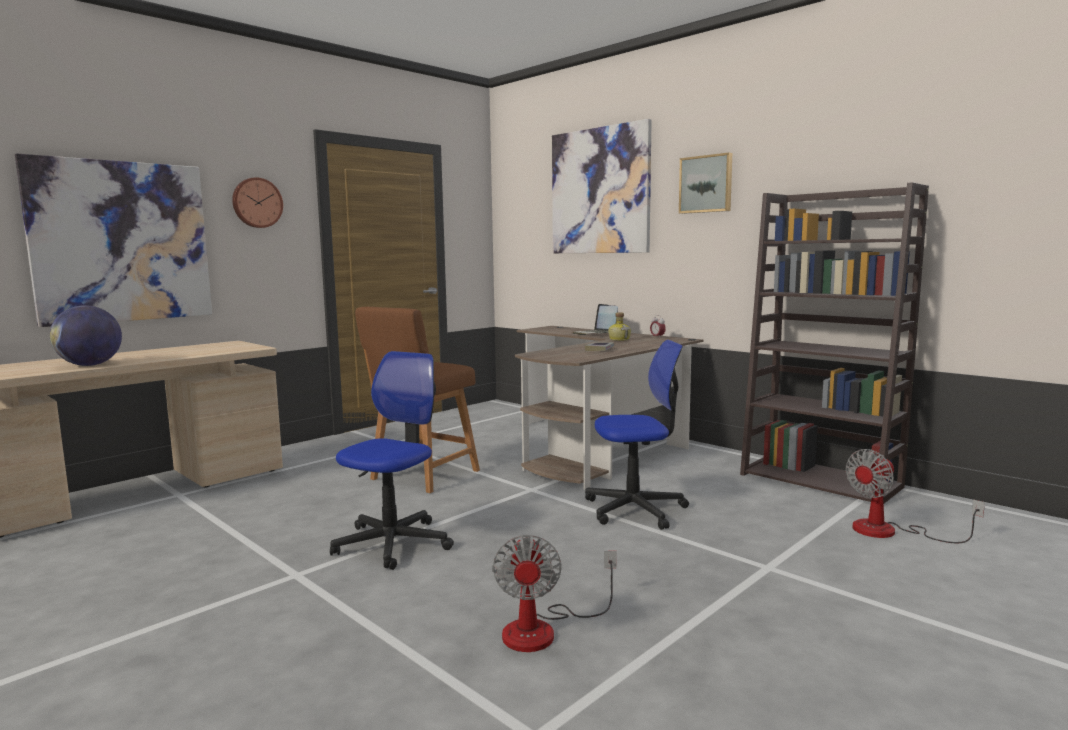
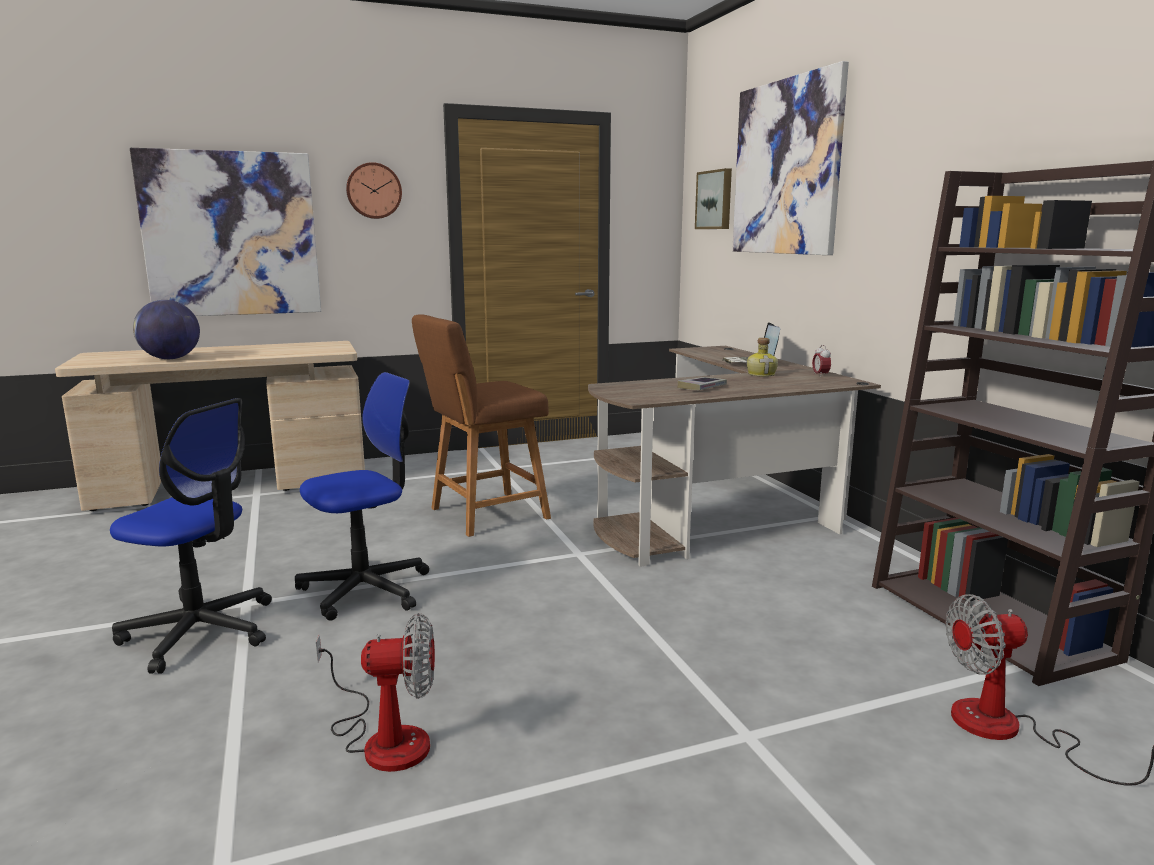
camera: 25 degrees right, 5 degrees up
fan [492,535,617,652] -> fan turned 120 degrees counterclockwise [316,613,435,772]
office chair [585,340,689,530] -> office chair moved to [110,398,272,674]
picture [679,153,732,214] -> picture moved to [695,168,732,229]

